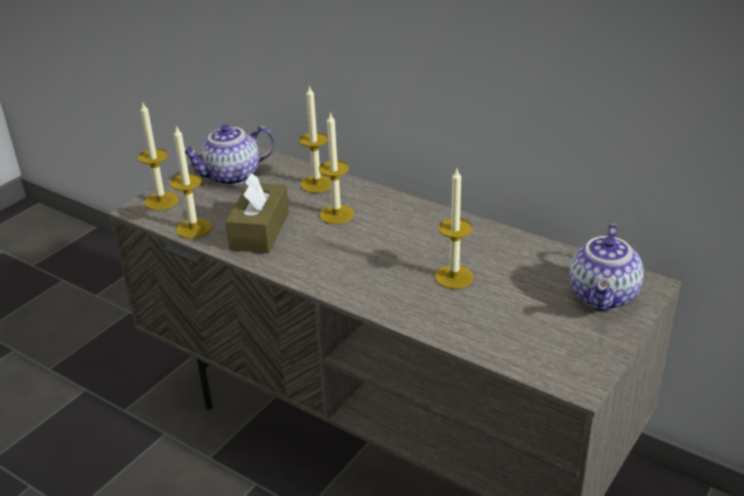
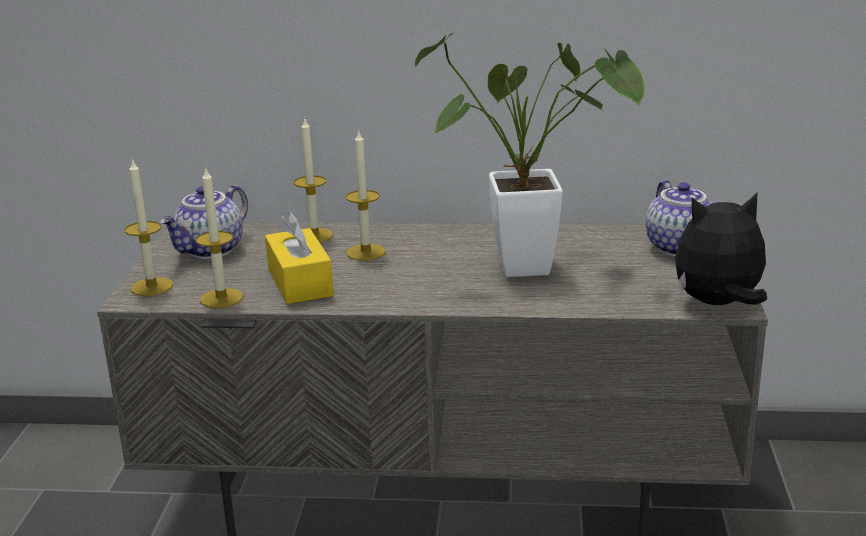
camera: 30 degrees left, 10 degrees down
brown tissue box [226,173,289,253] -> yellow tissue box [265,212,334,304]
candle [435,169,474,289] -> potted plant [415,33,645,277]
none -> plush toy [675,193,767,305]

